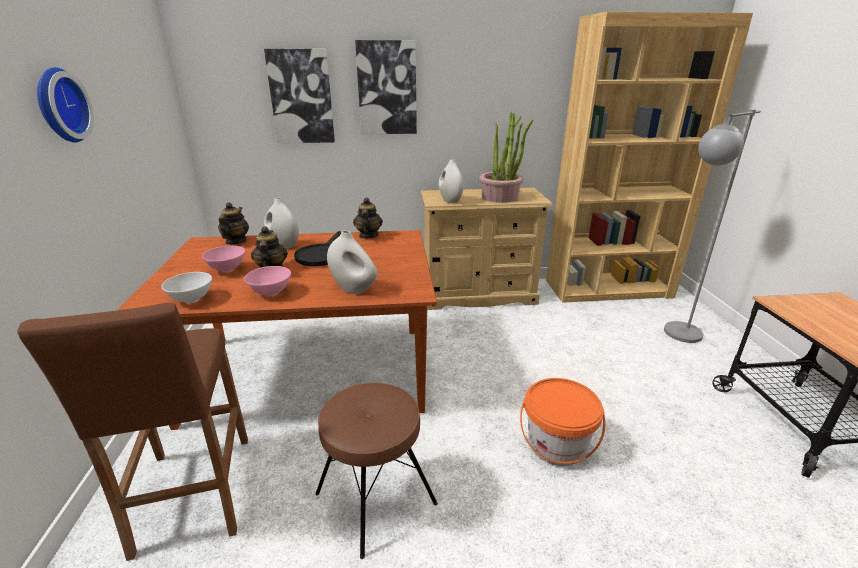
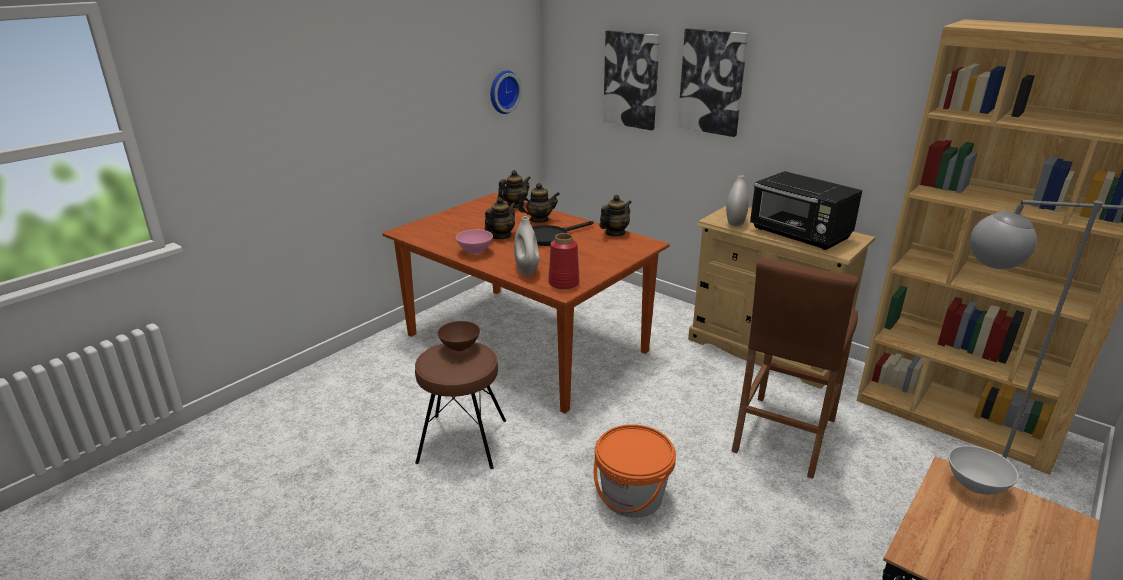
camera: 45 degrees right, 0 degrees up
brown stool [17,303,248,561] -> brown stool moved to [731,258,858,479]
wall clock [37,67,94,142] -> wall clock moved to [491,70,522,114]
white bowl [161,272,212,303] -> white bowl moved to [948,446,1018,495]
pink bowl [202,246,245,273] -> none
white vase [264,198,299,249] -> teapot [518,183,560,223]
potted plant [479,112,533,203] -> black microwave [750,171,862,250]
none -> brown bowl [437,321,480,351]
none -> red vase [548,233,580,289]

